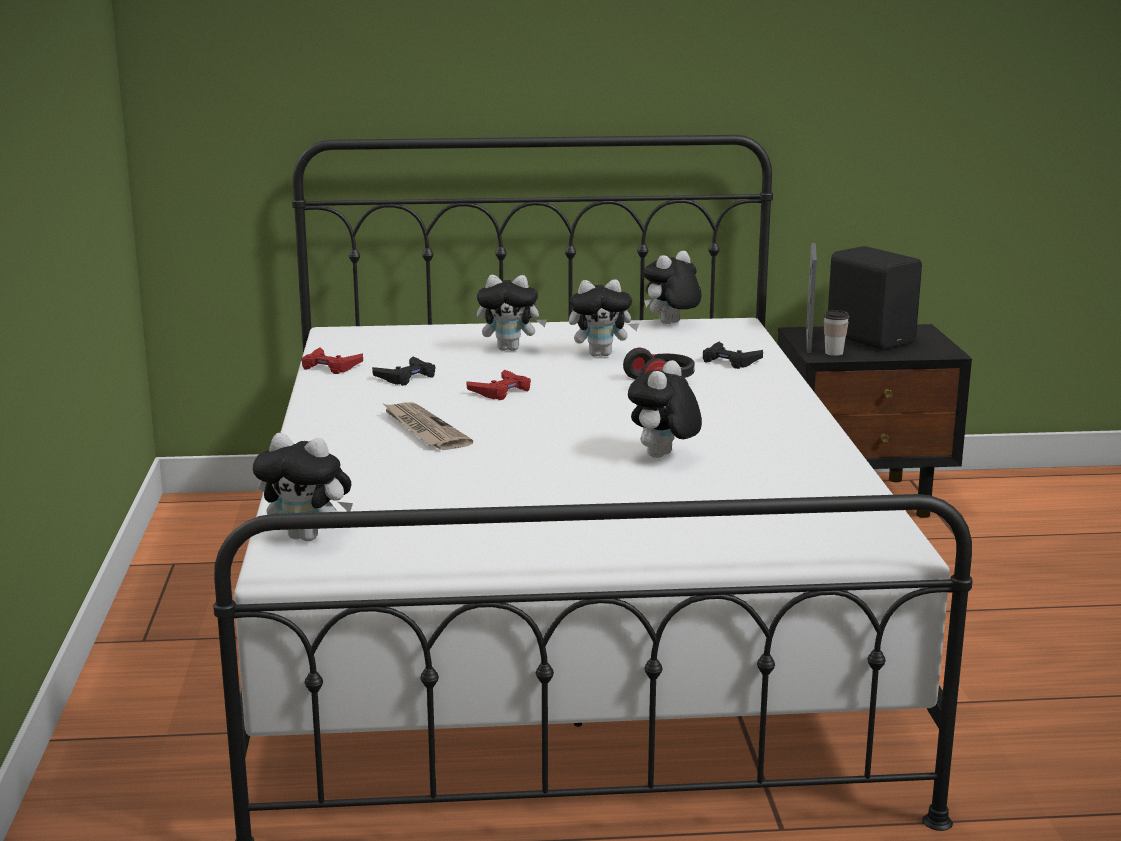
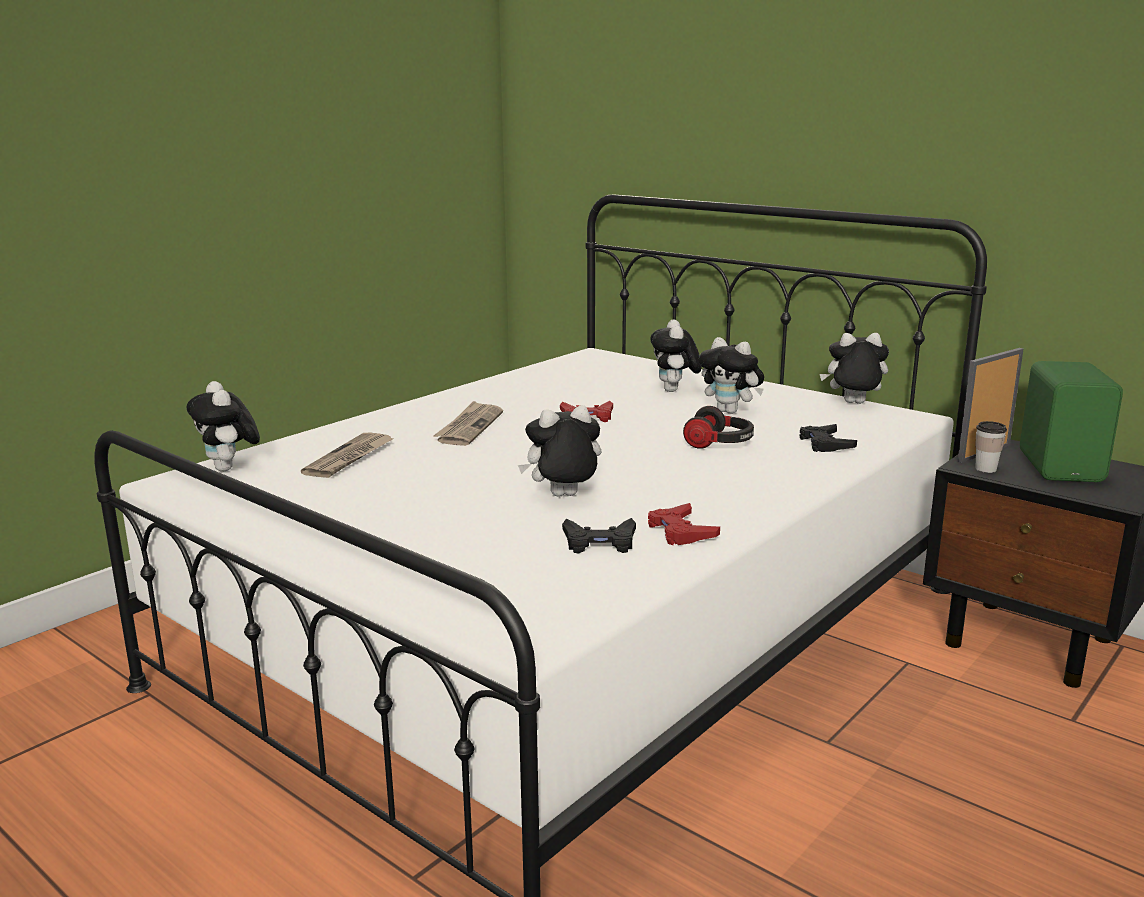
camera: 45 degrees right, 0 degrees up
red game controller [302,348,363,374] -> red game controller moved to [648,503,720,545]
black game controller [372,356,435,386] -> black game controller moved to [562,518,636,554]
plush toy [477,275,547,351] -> plush toy turned 45 degrees clockwise [650,319,701,392]
black speaker [828,246,922,350] -> green speaker [1020,361,1123,482]
none -> newspaper [301,432,394,478]

